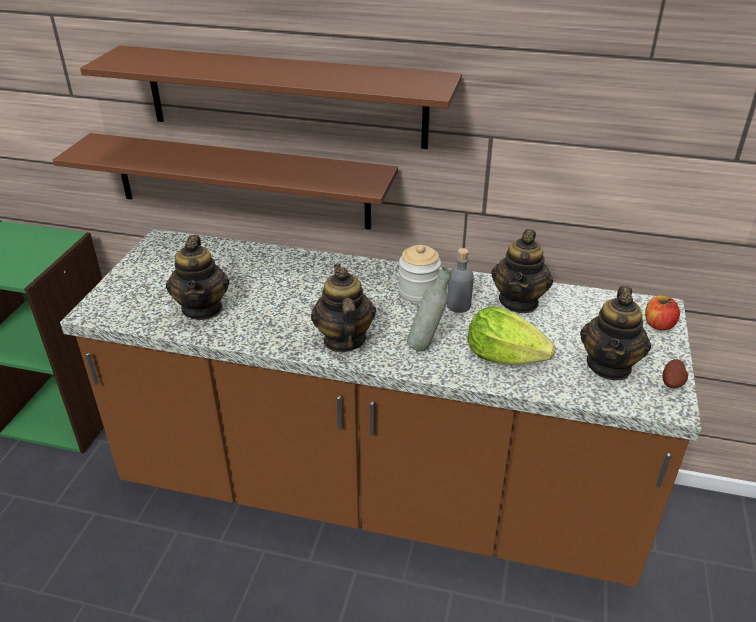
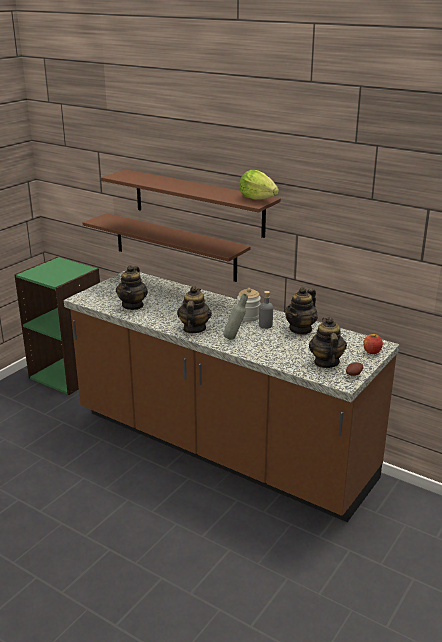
camera: 20 degrees right, 10 degrees down
lettuce [467,306,556,365] -> lettuce moved to [239,170,279,200]
teapot [580,286,651,381] -> teapot turned 135 degrees clockwise [309,317,347,368]

